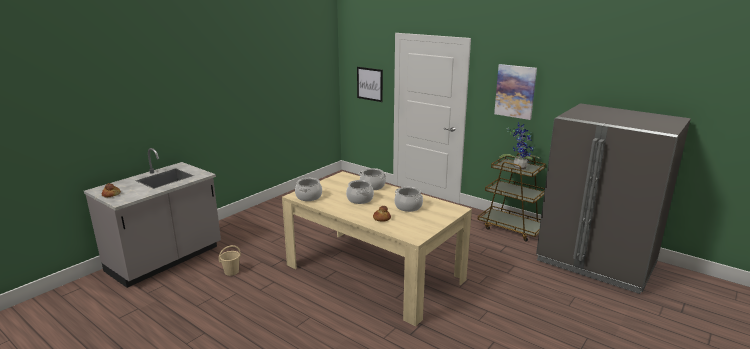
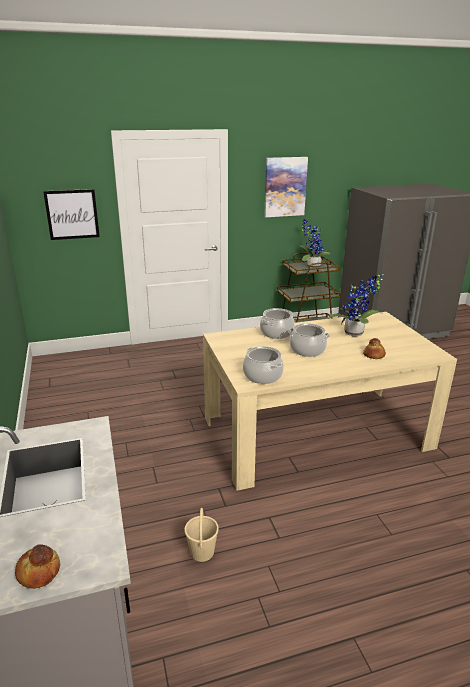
camera: 55 degrees left, 5 degrees up
cooking pot [394,187,423,212] -> potted plant [329,274,384,336]

